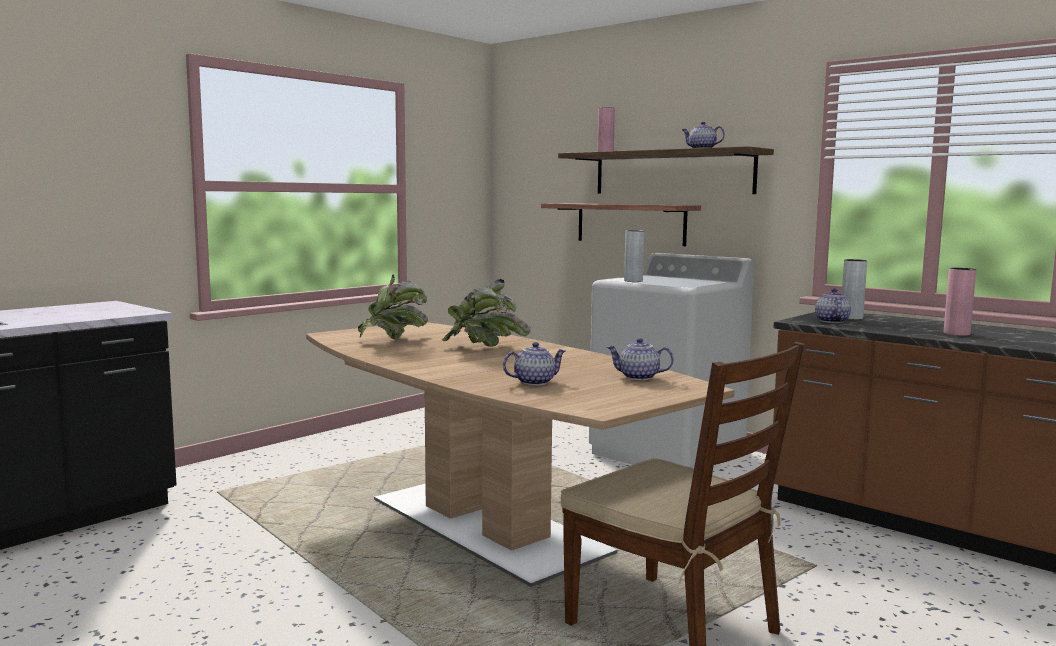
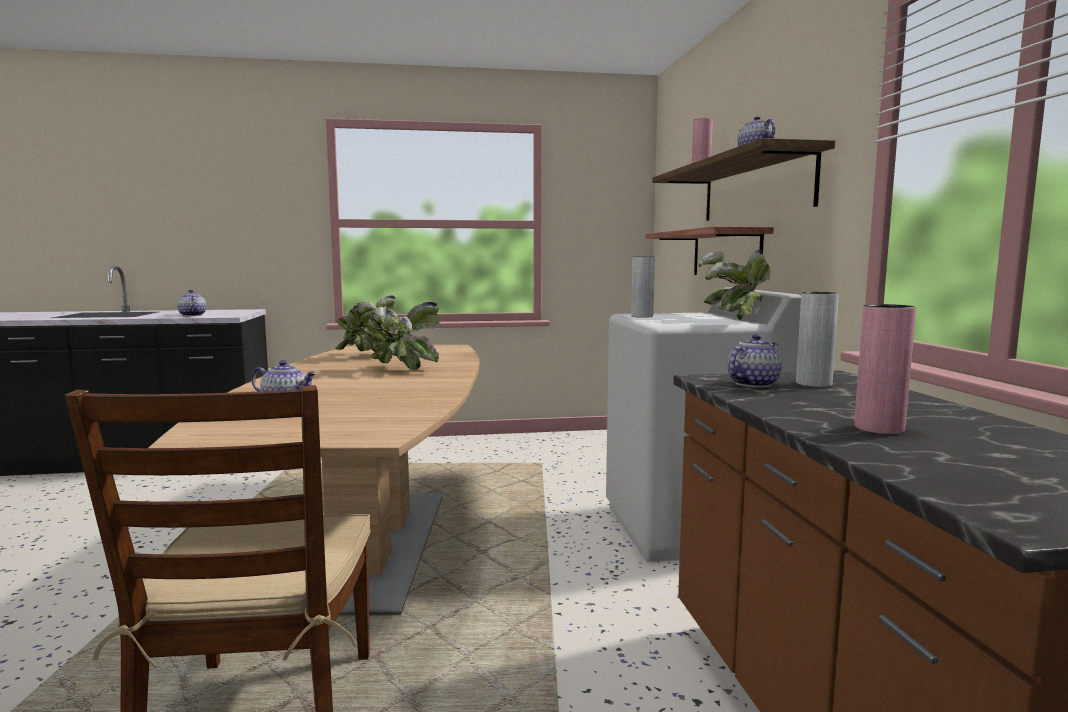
camera: 40 degrees right, 0 degrees up
teapot [607,338,673,380] -> teapot moved to [177,290,207,316]
none -> potted plant [698,250,770,321]

